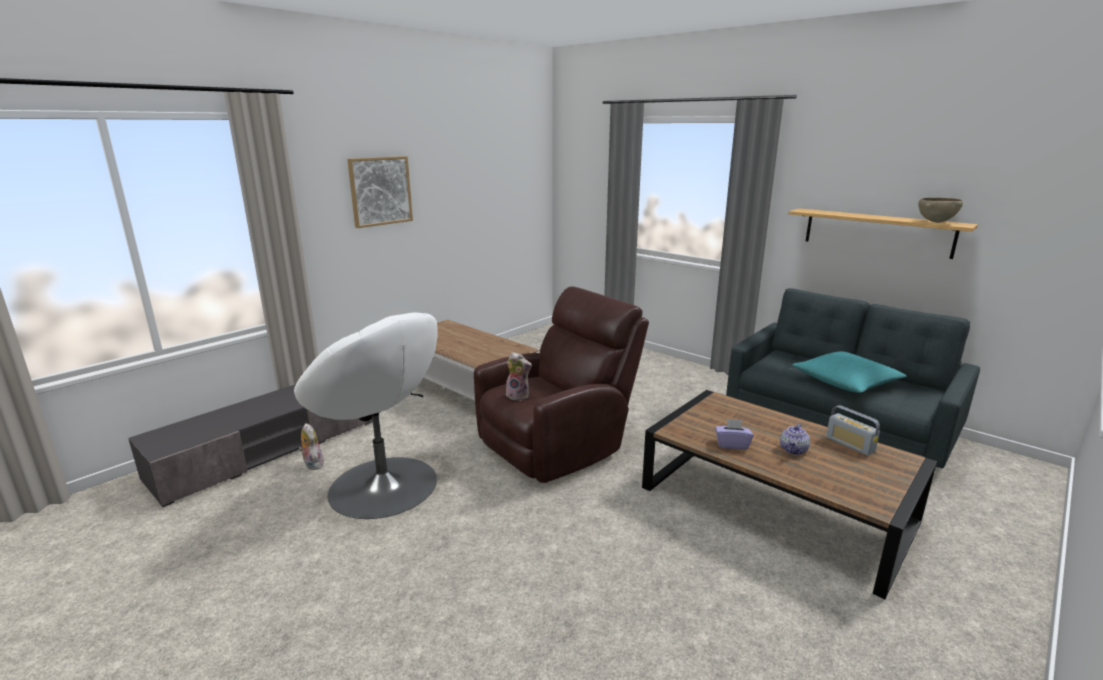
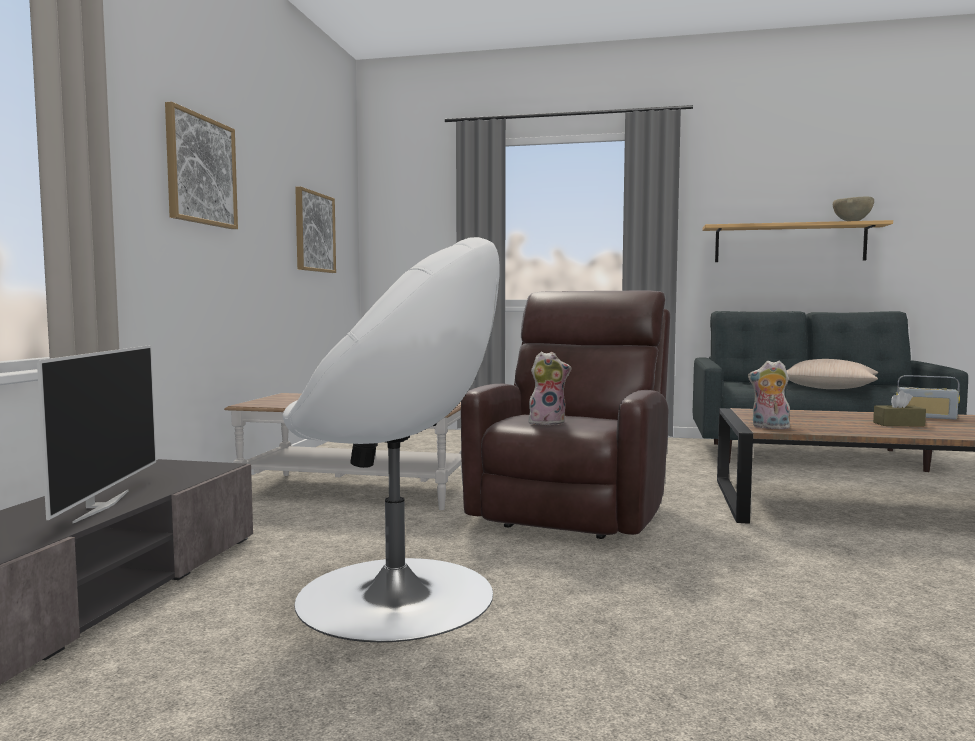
camera: 30 degrees left, 15 degrees down
plush toy [299,423,324,470] -> plush toy moved to [748,361,790,429]
purple tissue box [715,419,753,450] -> none
teapot [780,423,810,455] -> brown tissue box [873,390,926,427]
turquoise pillow [792,351,907,393] -> beige pillow [786,359,878,389]
none -> television [37,345,156,523]
none -> picture [295,186,336,273]

